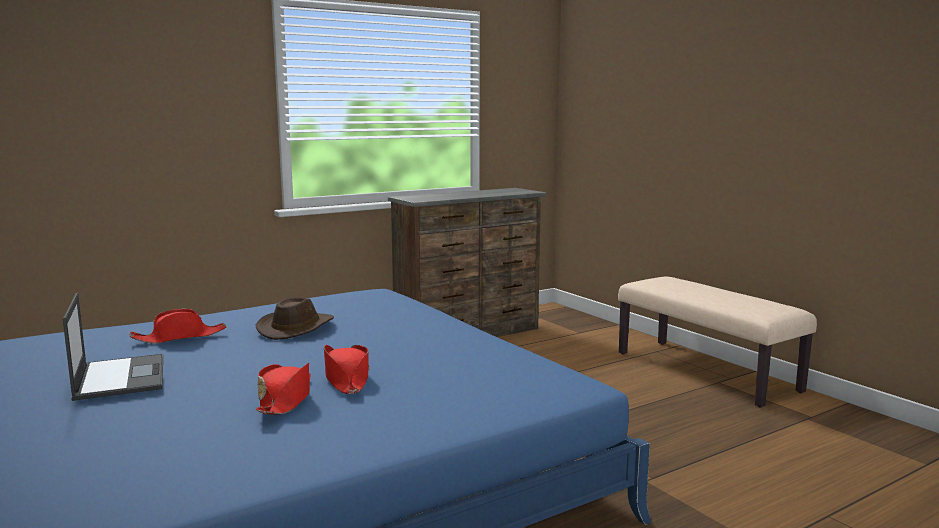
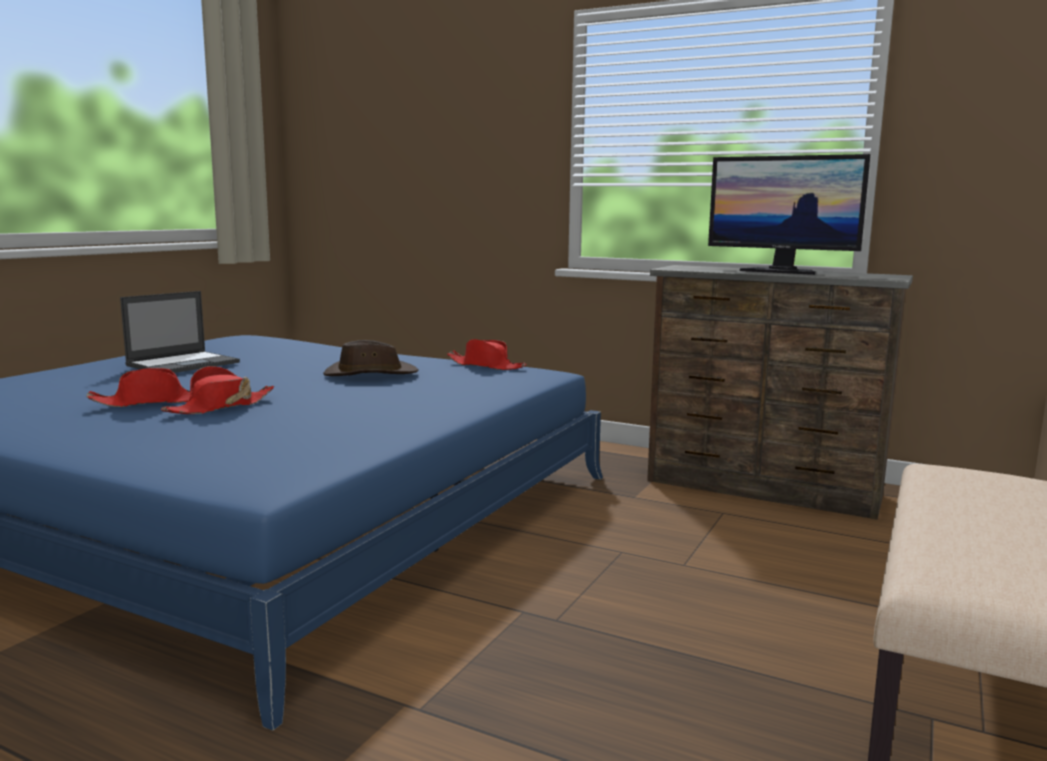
camera: 60 degrees right, 0 degrees up
red hat [129,309,226,344] -> red hat moved to [447,339,527,370]
none -> monitor [708,154,871,275]

